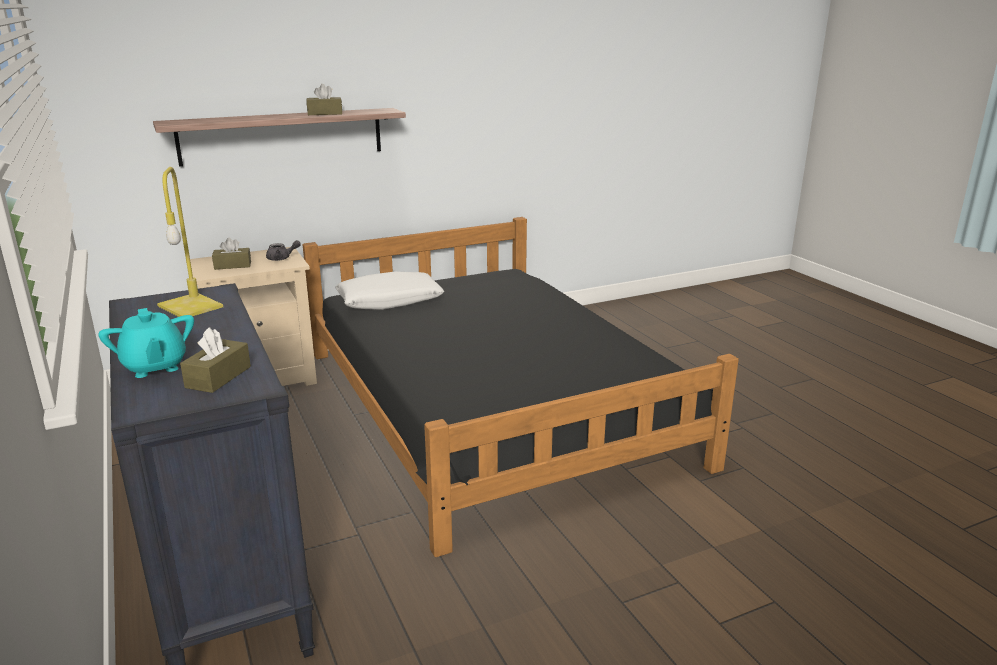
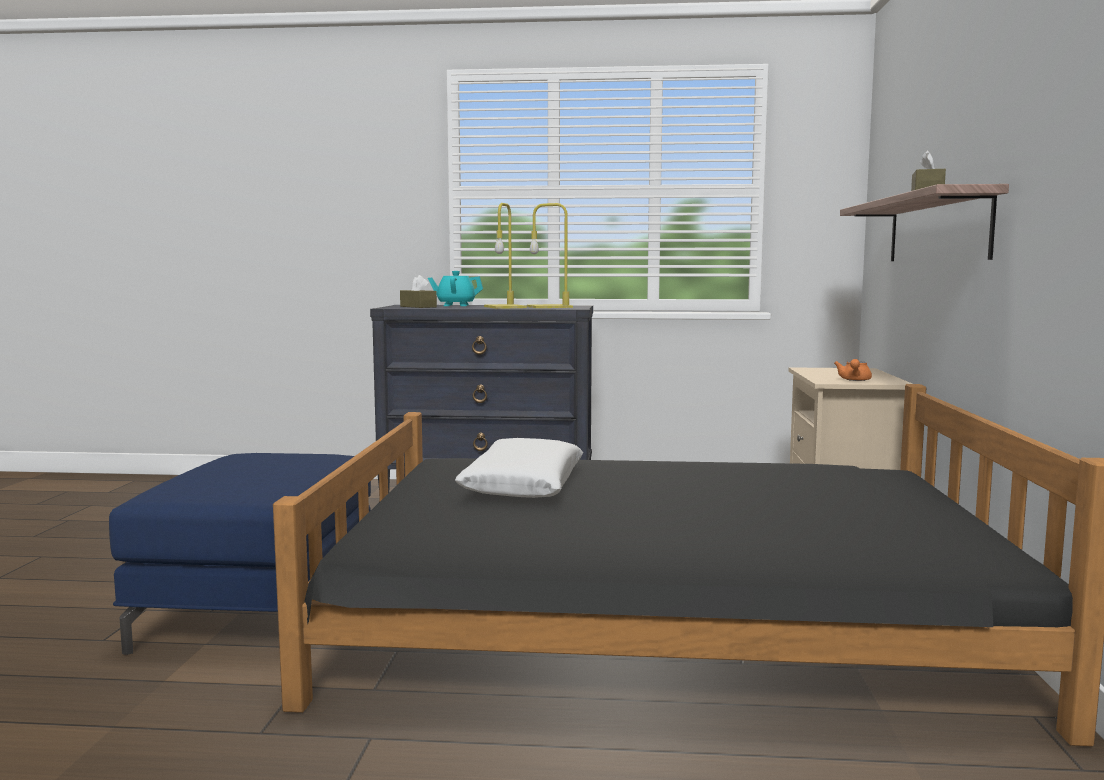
camera: 120 degrees right, 15 degrees down
brown tissue box [212,238,251,270] -> none
grey teapot [266,240,301,261] -> orange teapot [834,359,872,381]
white pillow [335,272,444,310] -> white pillow moved to [455,438,583,498]
none -> blue ottoman [109,453,371,655]
none -> yellow table lamp [484,203,527,309]

